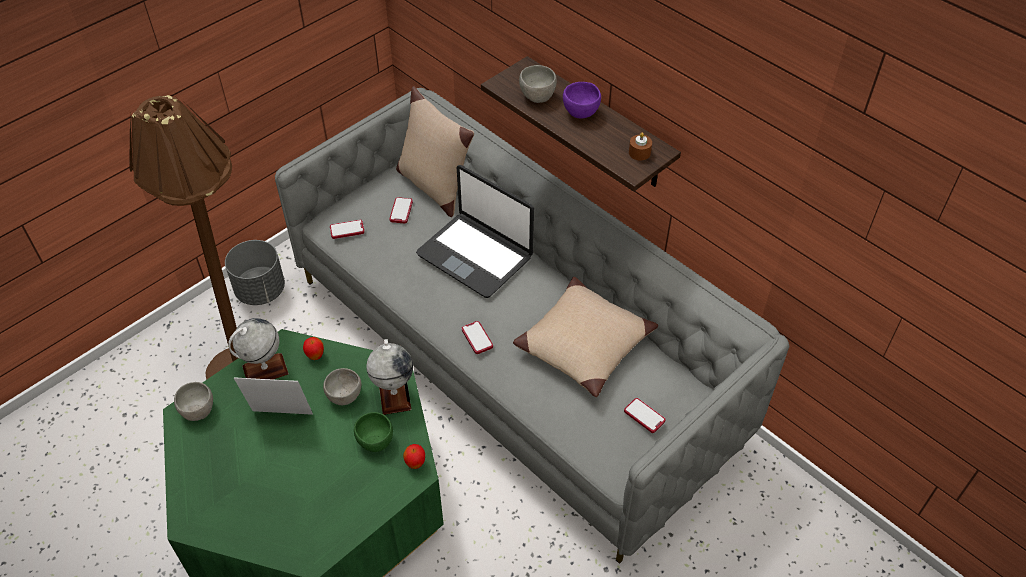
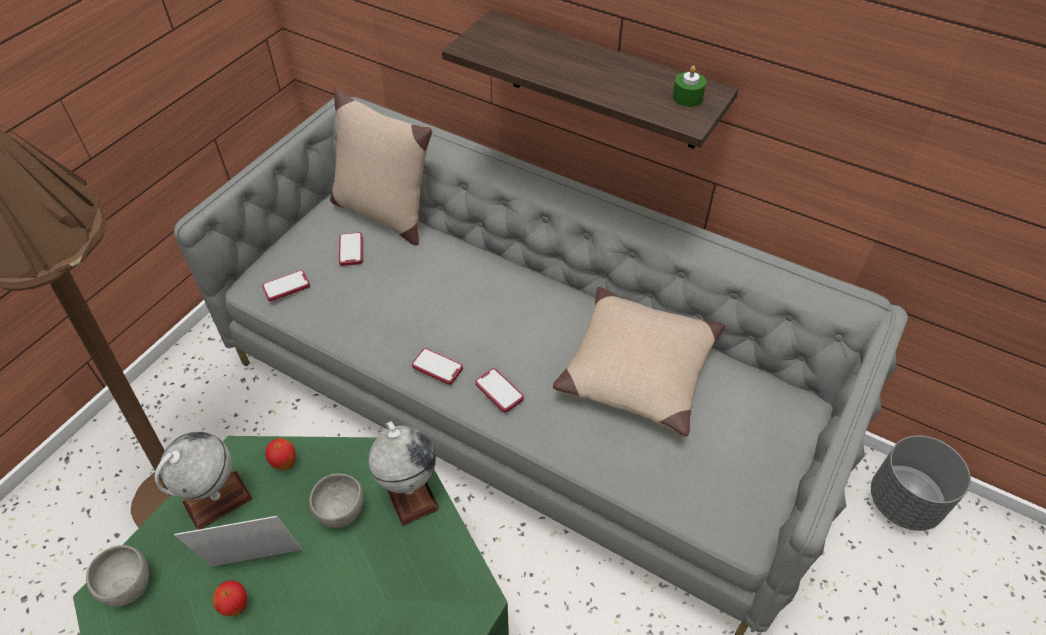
camera: 15 degrees left, 0 degrees up
grey planter [225,240,285,305] -> grey planter moved to [871,435,971,531]
green bowl [354,412,393,452] -> none
apple [403,444,425,469] -> apple moved to [212,580,247,616]
laptop [416,165,534,298] -> none
grey bowl [519,65,557,103] -> none
purple bowl [563,82,601,119] -> none
phone [624,398,666,433] -> phone moved to [412,348,463,385]
brown candle [629,132,652,161] -> green candle [672,66,706,107]

